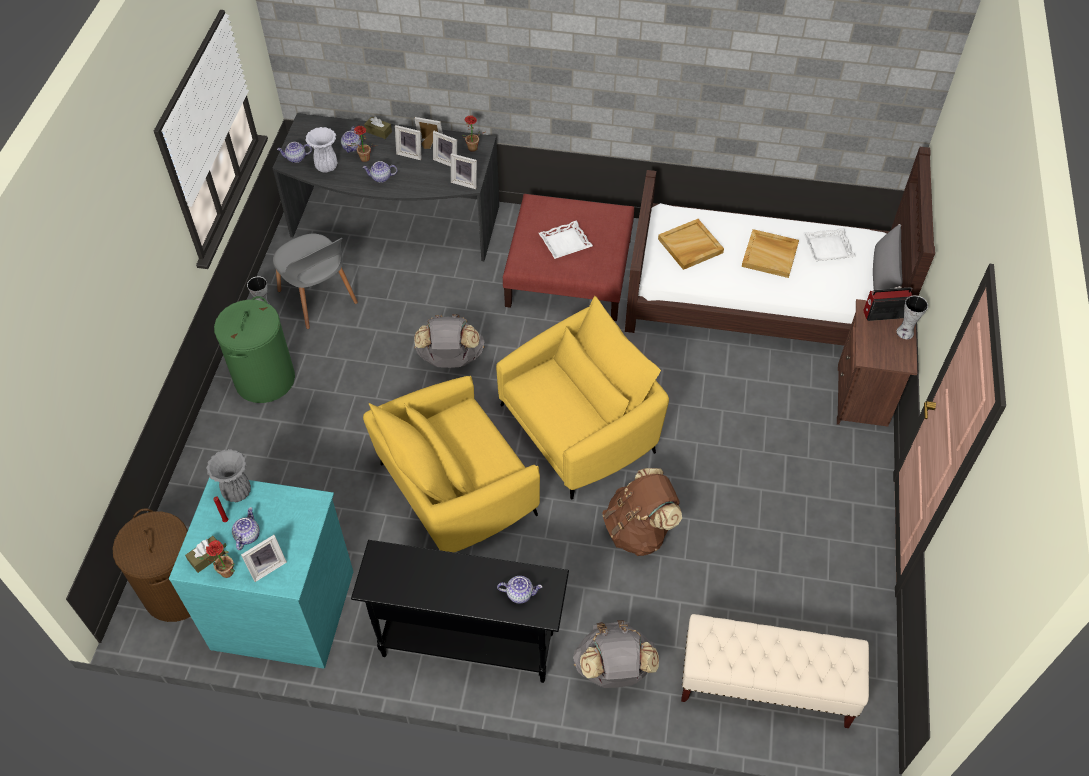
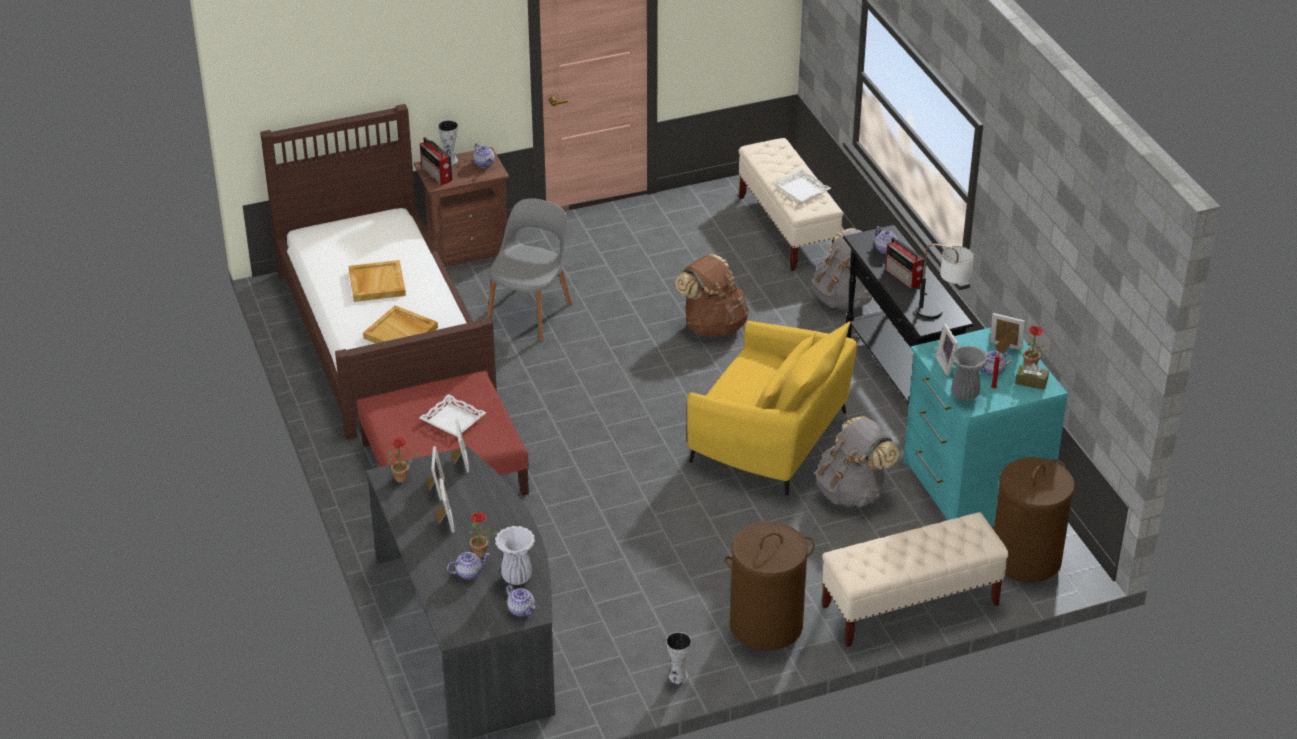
camera: 120 degrees left, 15 degrees down
green laundry basket [214,296,295,403] -> brown laundry basket [725,522,815,651]
grey chair [273,234,358,329] -> grey chair moved to [487,198,572,342]
teapot [363,161,397,183] -> teapot moved to [473,143,495,168]
brown tissue box [364,117,392,139] -> none
picture frame [414,117,443,149] -> picture frame moved to [935,324,958,376]
grey backpack [414,314,485,368] -> grey backpack moved to [815,416,899,507]
yellow armchair [496,296,669,500] -> none
white tray [803,228,856,261] -> white tray moved to [772,169,831,203]
grey pillow [873,224,903,290] -> none
none -> beige bench [822,512,1008,647]
none -> radio [885,237,924,289]
none -> table lamp [915,244,974,319]

